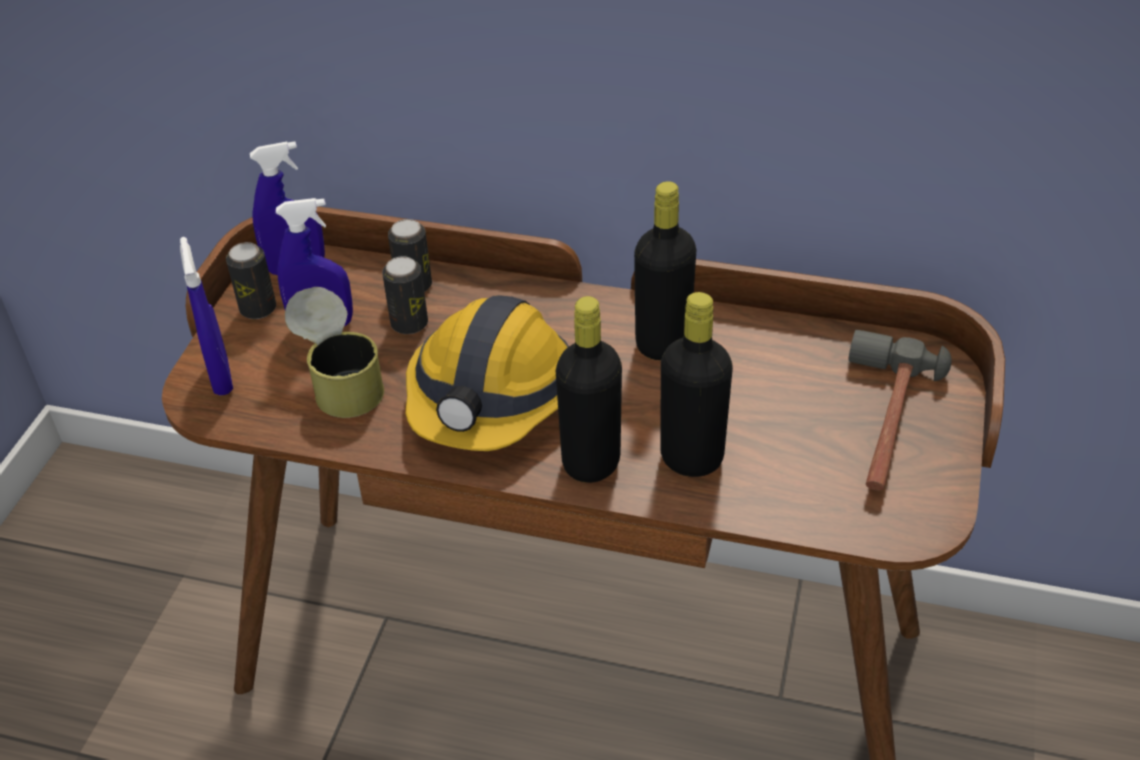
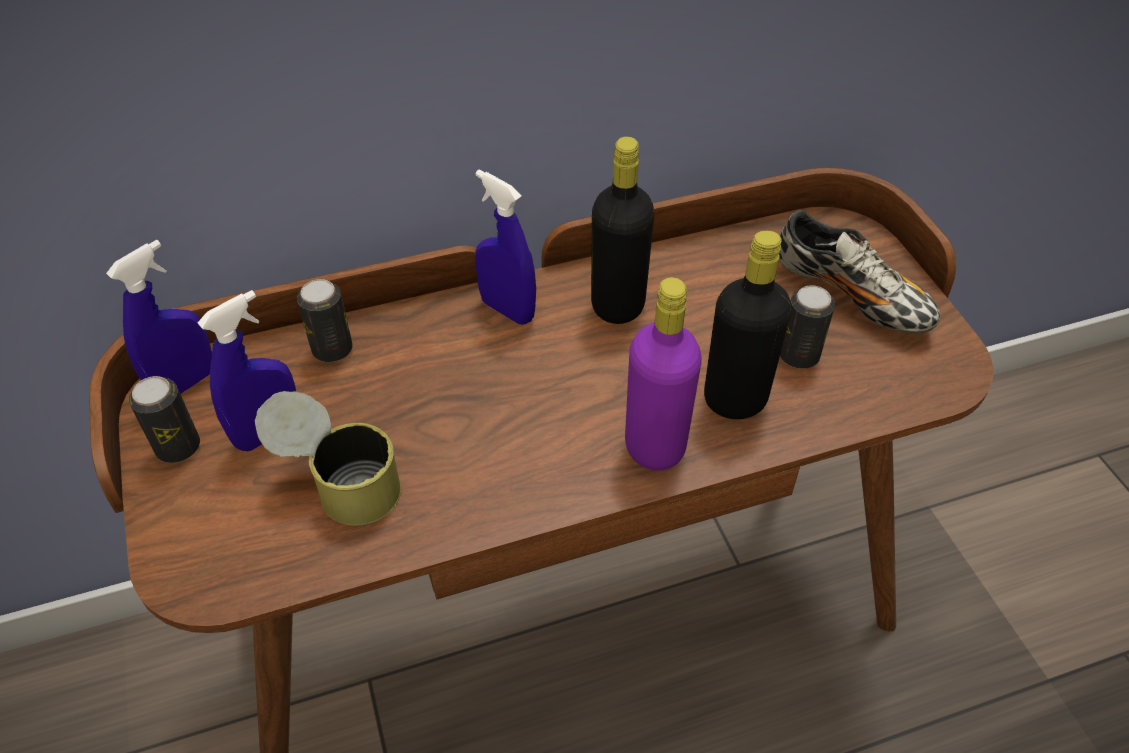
camera: 35 degrees left, 5 degrees up
blue spray bottle [180,237,233,395] -> blue spray bottle moved to [475,170,536,324]
can [382,256,428,334] -> can moved to [780,285,835,369]
hard hat [405,295,569,451] -> none
black bottle [556,296,622,483] -> purple bottle [625,277,702,470]
hammer [848,330,952,491] -> shoe [779,210,940,334]

